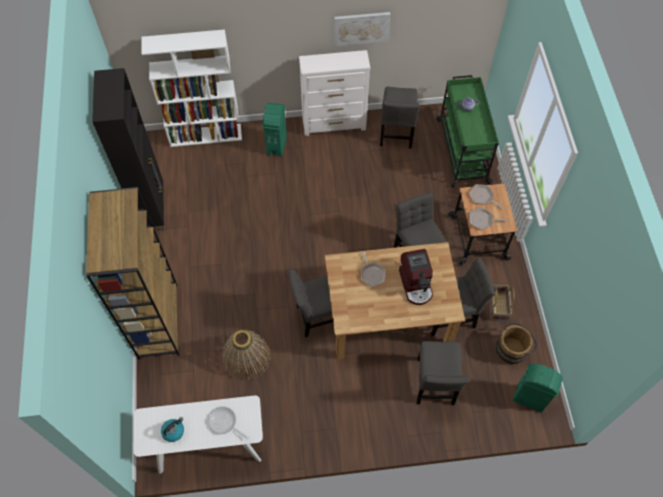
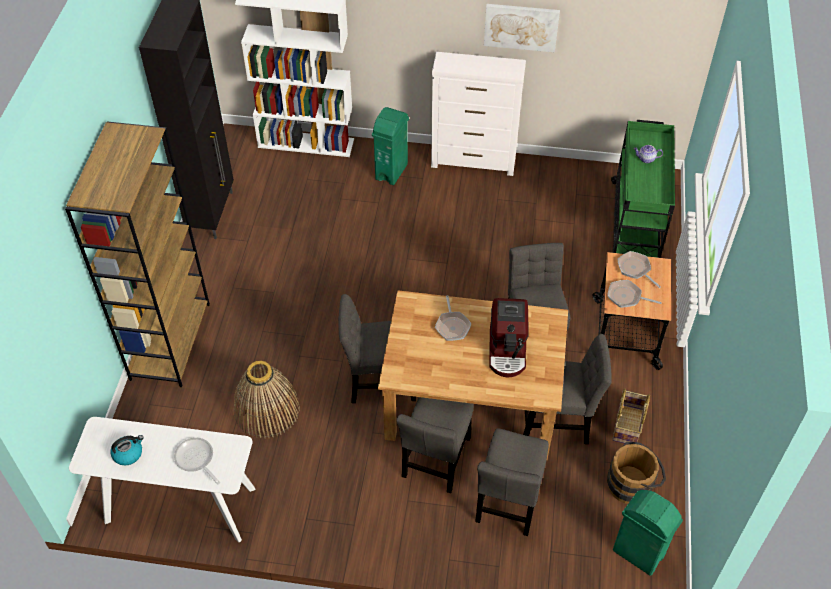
camera: 15 degrees right, 10 degrees down
grey chair [380,87,420,149] -> grey chair moved to [396,397,474,493]

